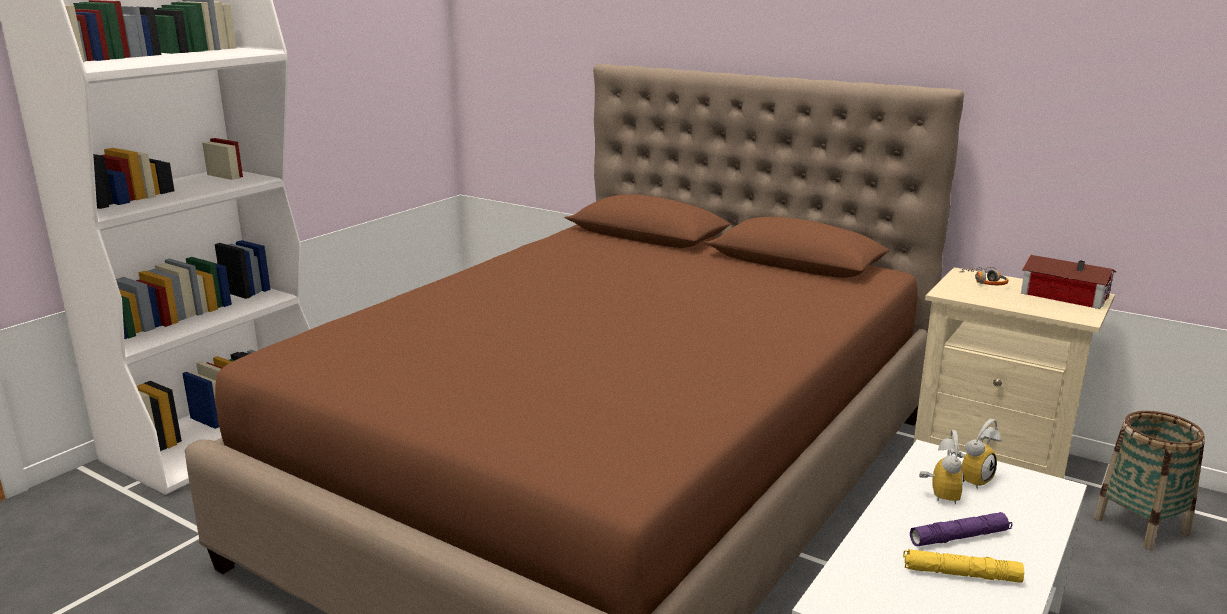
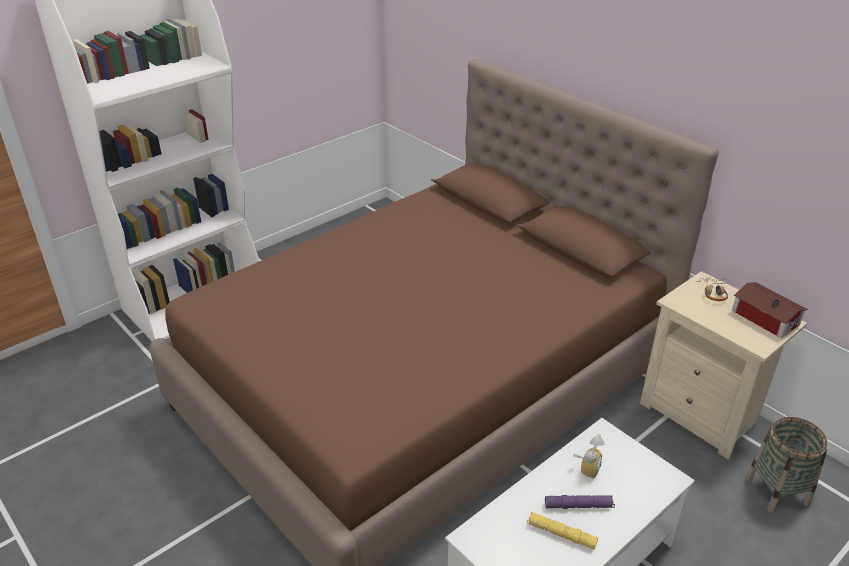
camera: 15 degrees right, 15 degrees up
alarm clock [953,419,1002,489] -> none

